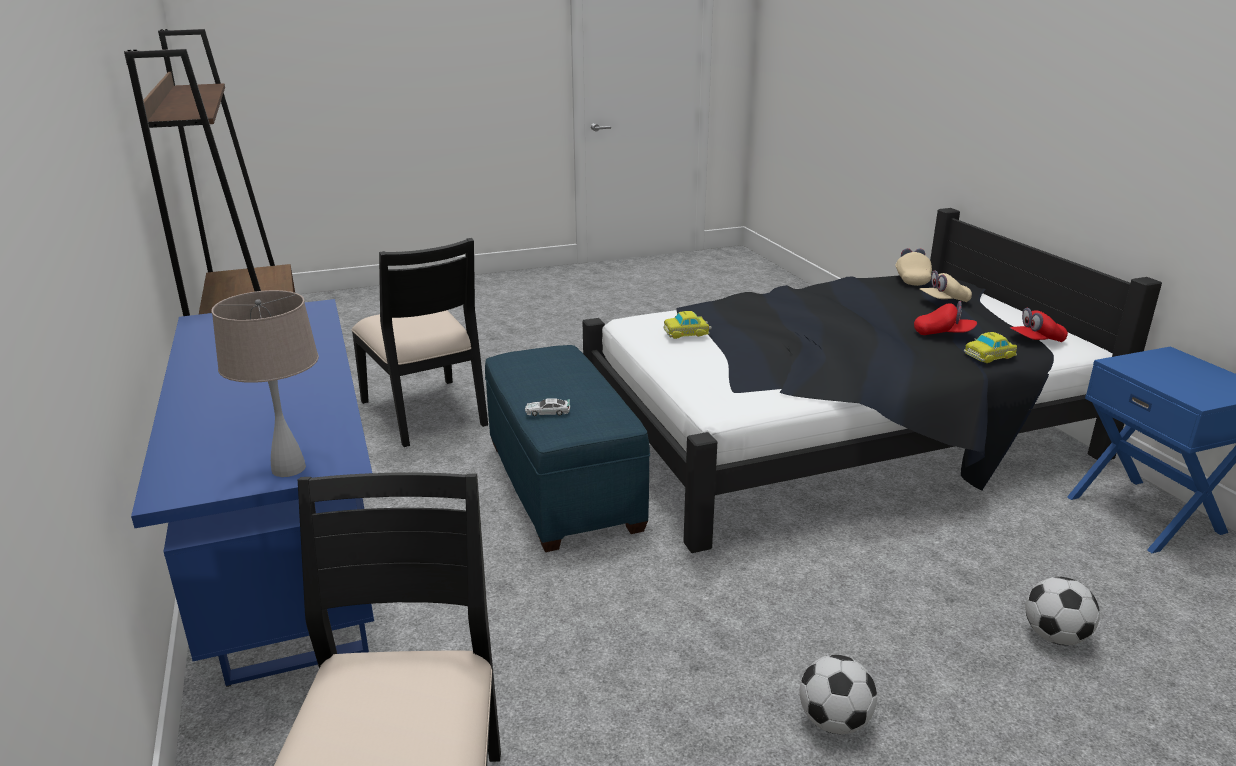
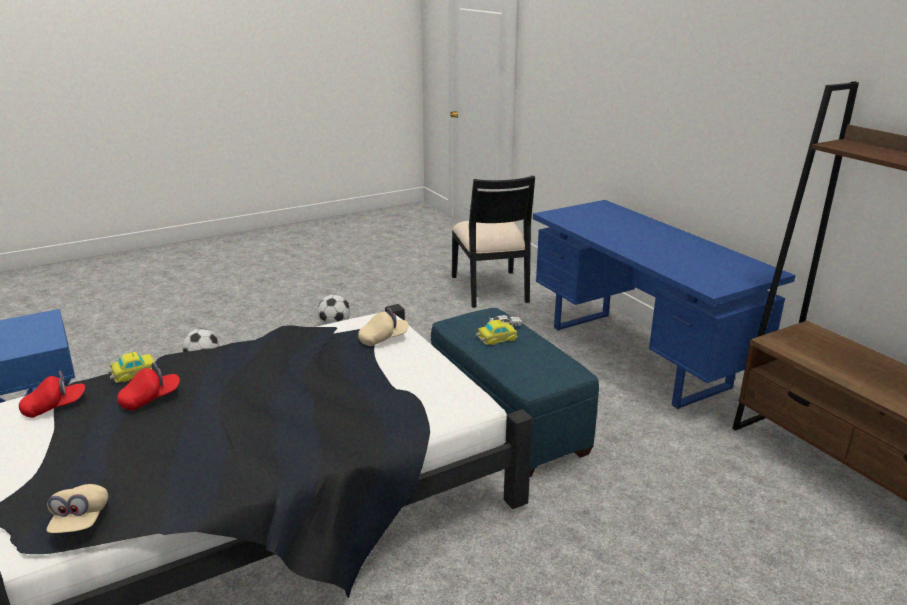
camera: 170 degrees right, 0 degrees up
beige table lamp [212,290,319,477] -> none
black chair [352,238,488,447] -> none
toy car [663,311,712,339] -> toy car moved to [476,320,518,345]
red cap [914,301,977,335] -> red cap turned 135 degrees clockwise [117,362,180,410]
beige cap [920,270,972,302] -> beige cap moved to [358,308,409,346]

